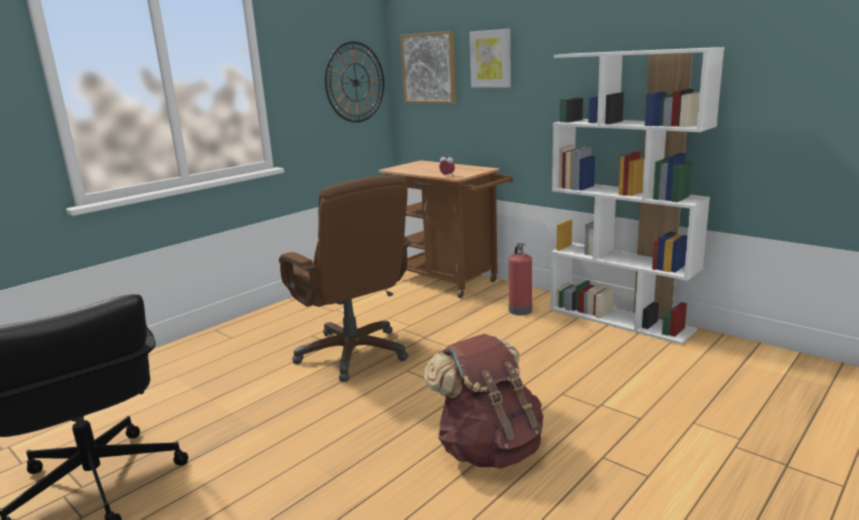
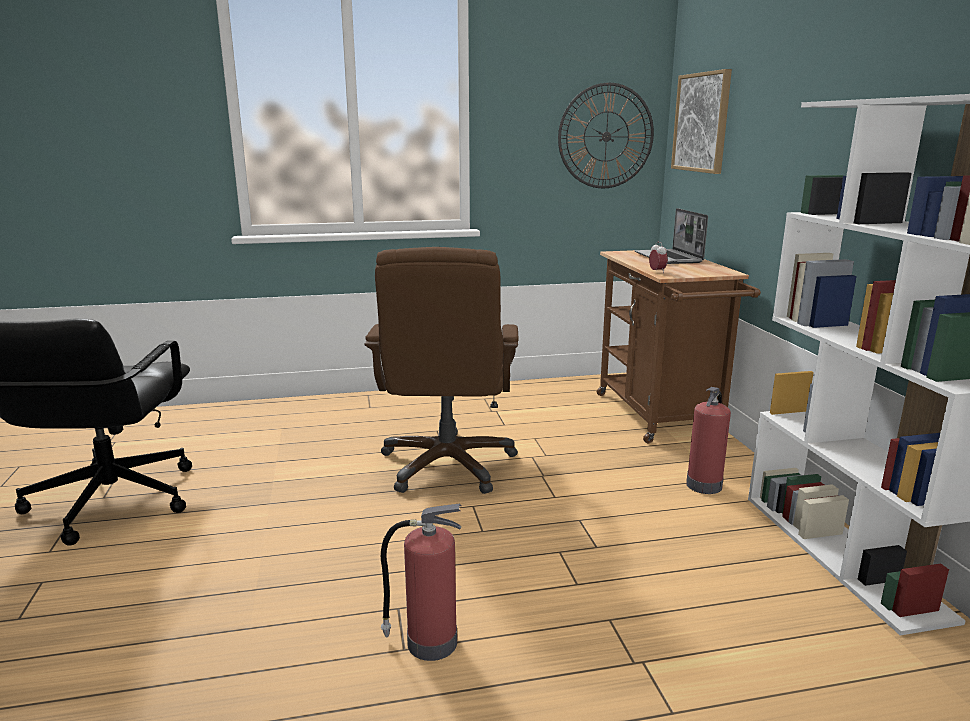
camera: 35 degrees right, 0 degrees up
brown backpack [424,334,543,469] -> fire extinguisher [381,504,462,661]
picture [469,29,511,88] -> none
none -> laptop [635,208,708,264]

